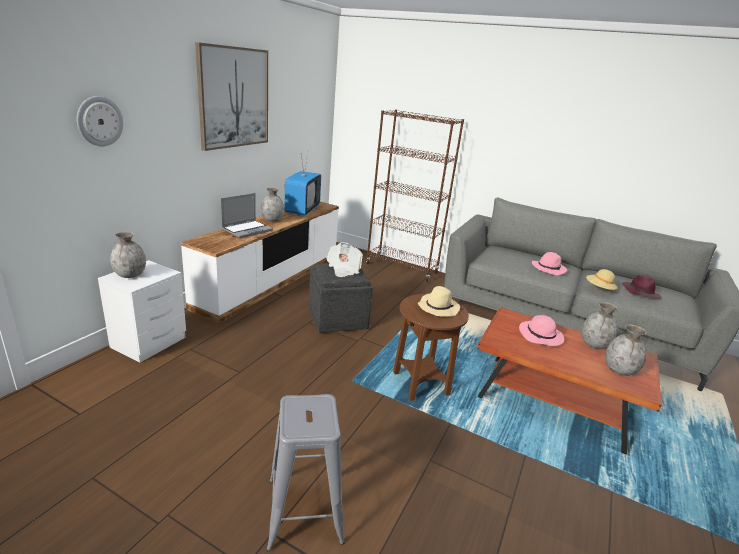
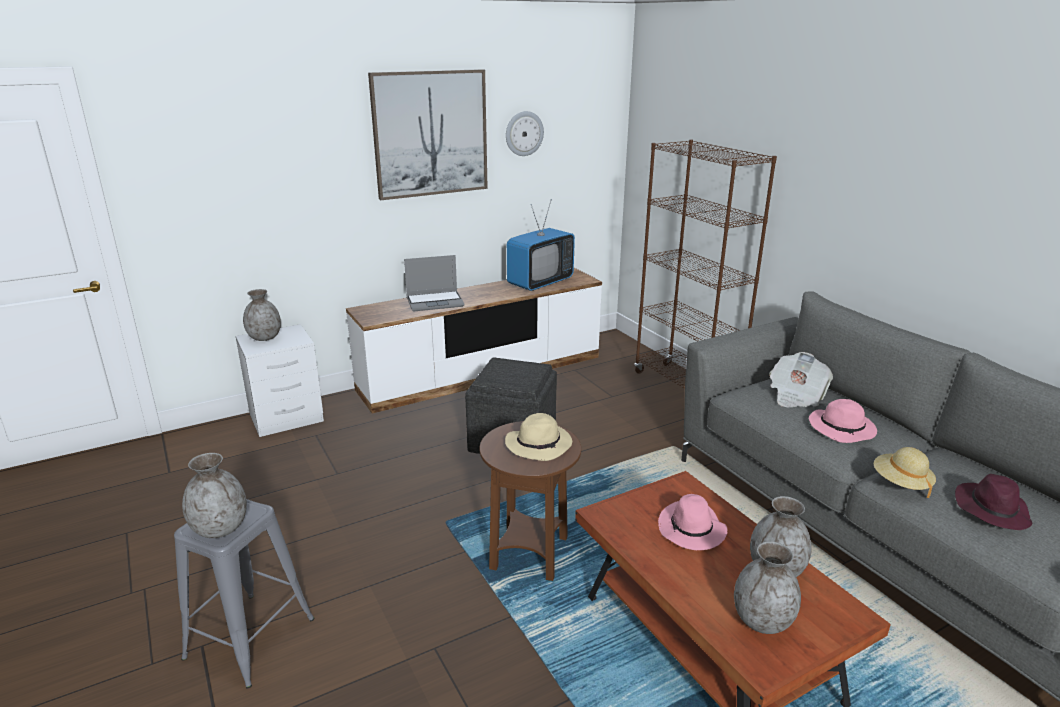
camera: 35 degrees right, 0 degrees up
wall clock [77,96,123,146] -> wall clock moved to [506,111,544,156]
grey vase [261,188,284,222] -> grey vase moved to [182,453,247,538]
newspaper [326,242,363,277] -> newspaper moved to [769,352,833,407]

